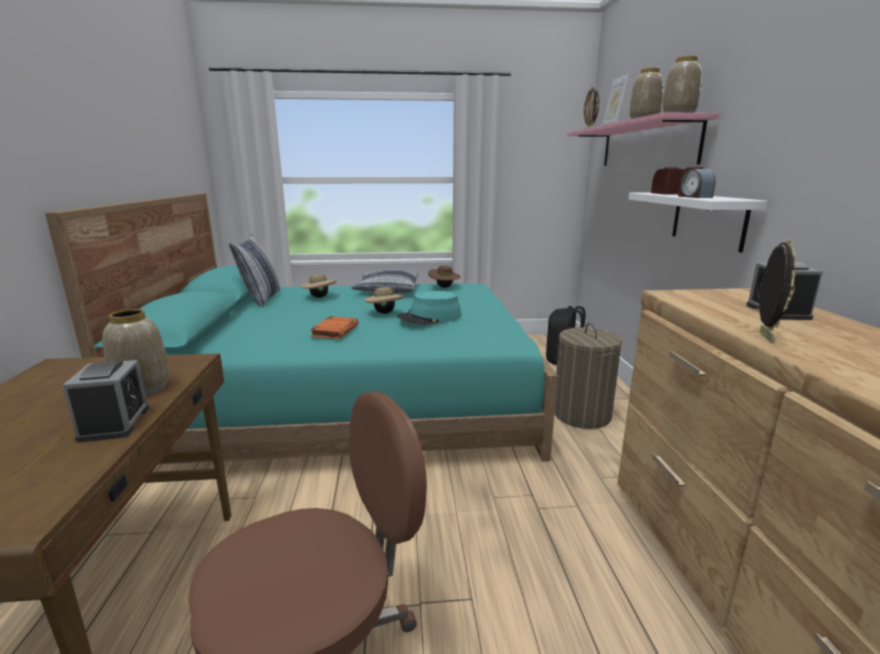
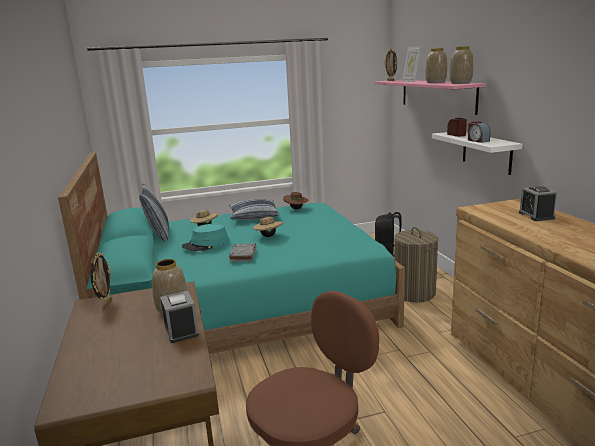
camera: 10 degrees left, 0 degrees up
orange book [310,316,358,339] -> grey book [229,243,257,262]
turquoise hat [397,291,462,325] -> turquoise hat moved to [182,224,229,251]
picture frame [760,239,796,343] -> picture frame moved to [90,252,112,309]

